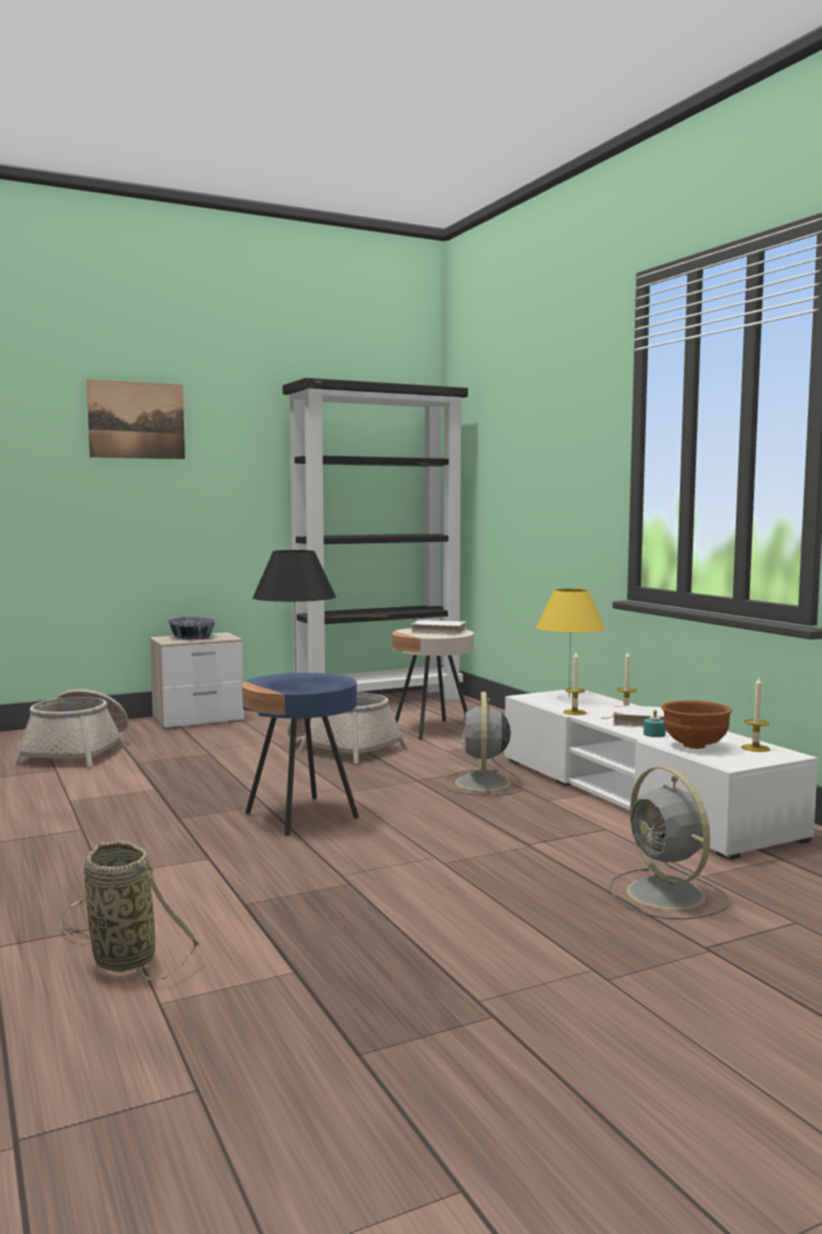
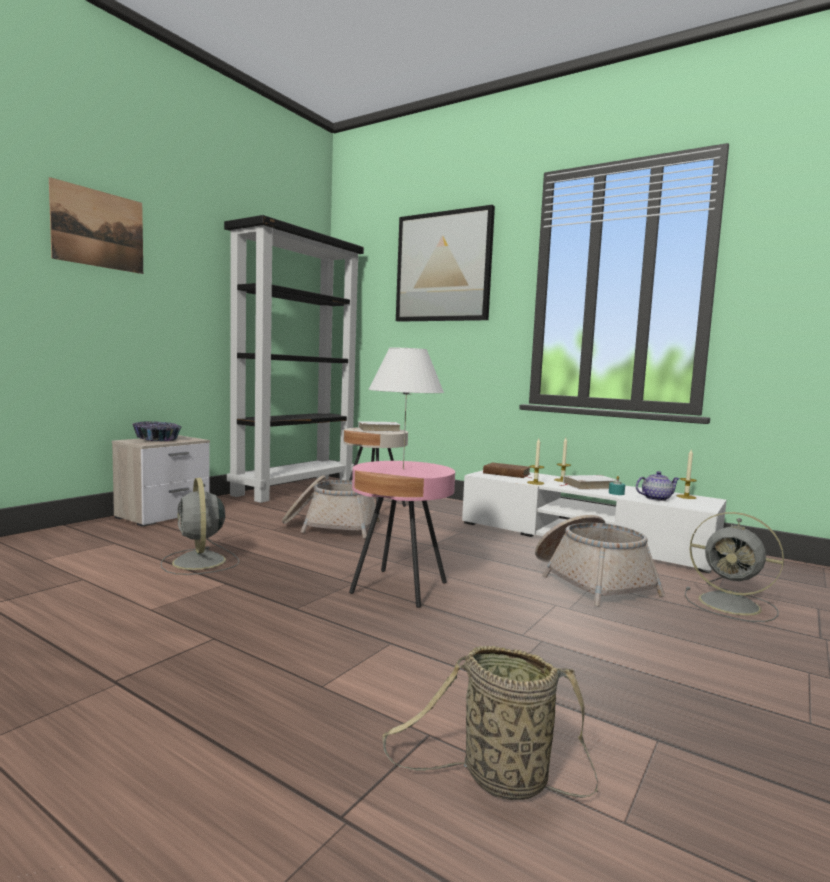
camera: 30 degrees left, 0 degrees up
basket [13,689,128,768] -> basket moved to [535,515,665,607]
blue side table [242,673,359,836] -> pink side table [349,461,455,608]
black table lamp [252,550,336,683] -> white table lamp [368,348,444,469]
grey fan [444,692,524,796] -> grey fan moved to [161,478,239,575]
yellow table lamp [536,588,606,698] -> brown book [483,463,531,478]
brown bowl [661,700,732,749] -> teapot [636,471,680,501]
none -> picture [396,205,495,322]

